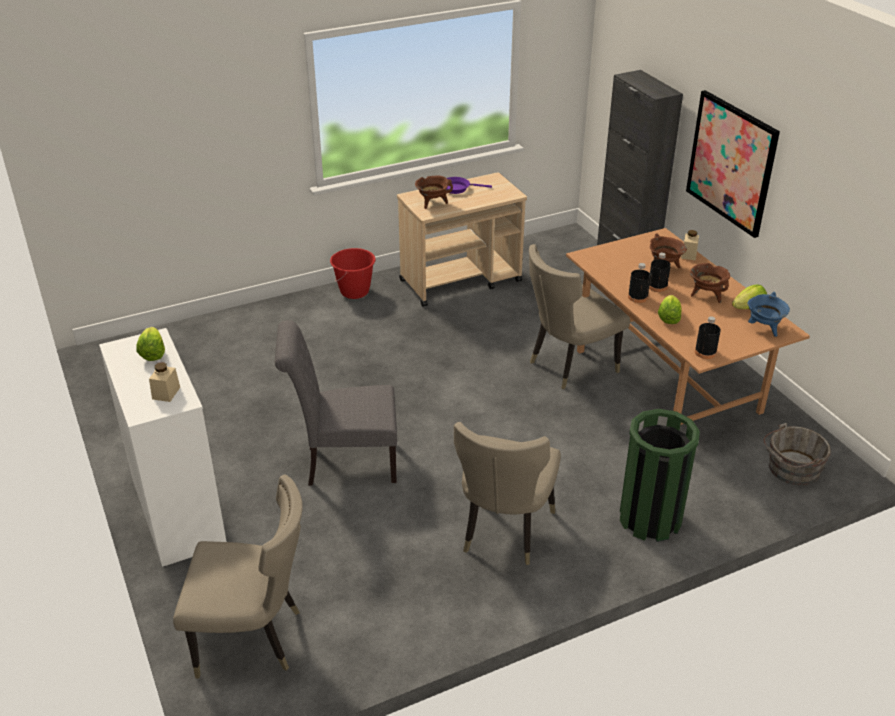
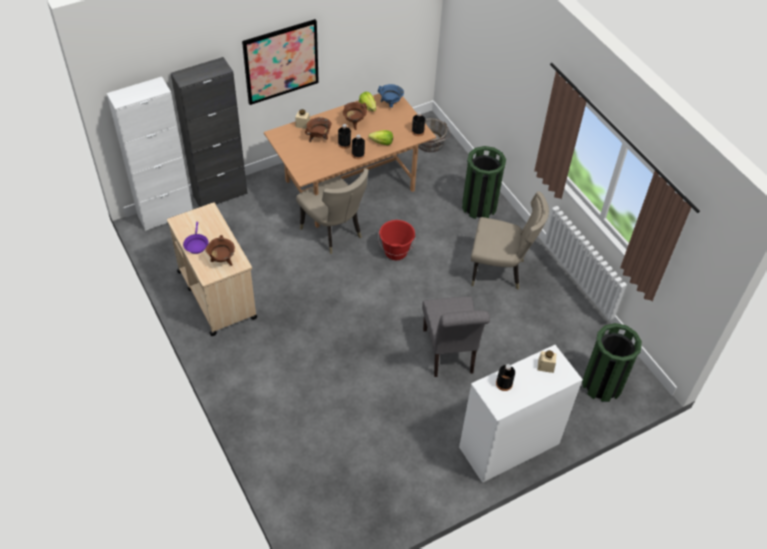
camera: 95 degrees left, 15 degrees up
lettuce [136,327,165,361] -> black bottle [496,364,515,391]
beige chair [173,474,303,678] -> green trash can [582,323,642,402]
red bucket [330,248,376,299] -> red bucket moved to [378,220,416,260]
none -> white cabinet [107,77,193,231]

